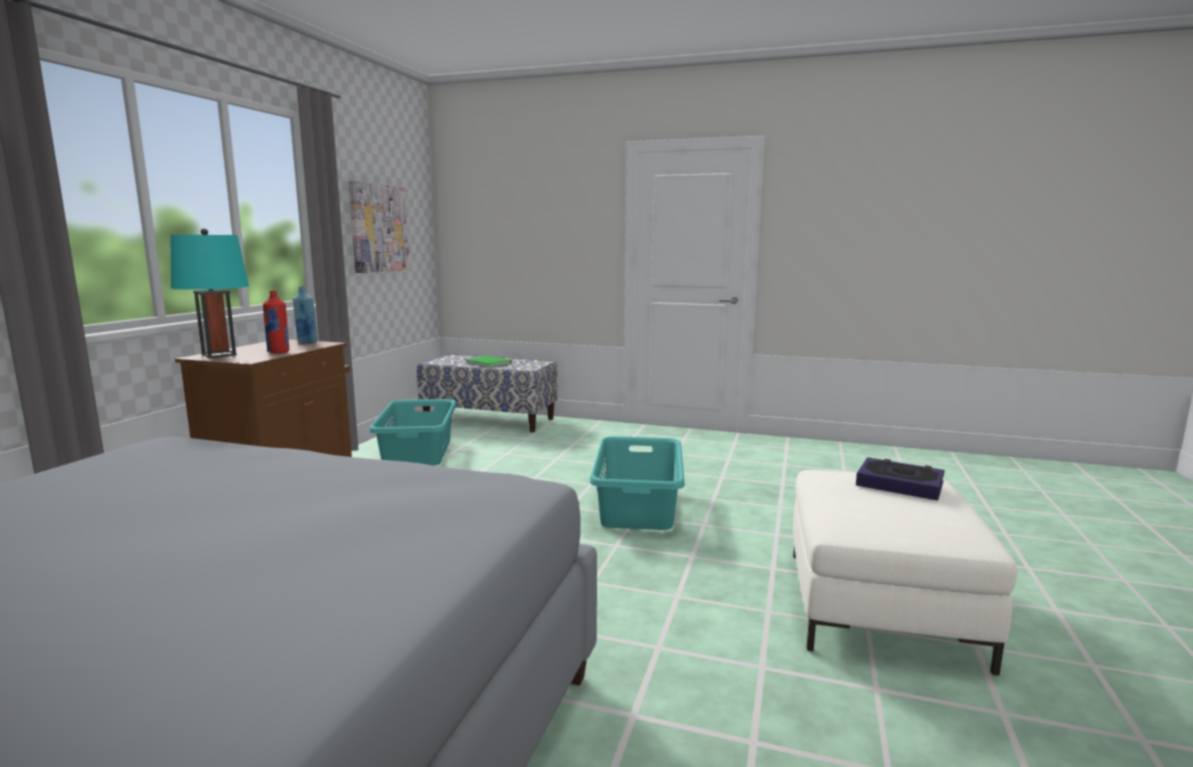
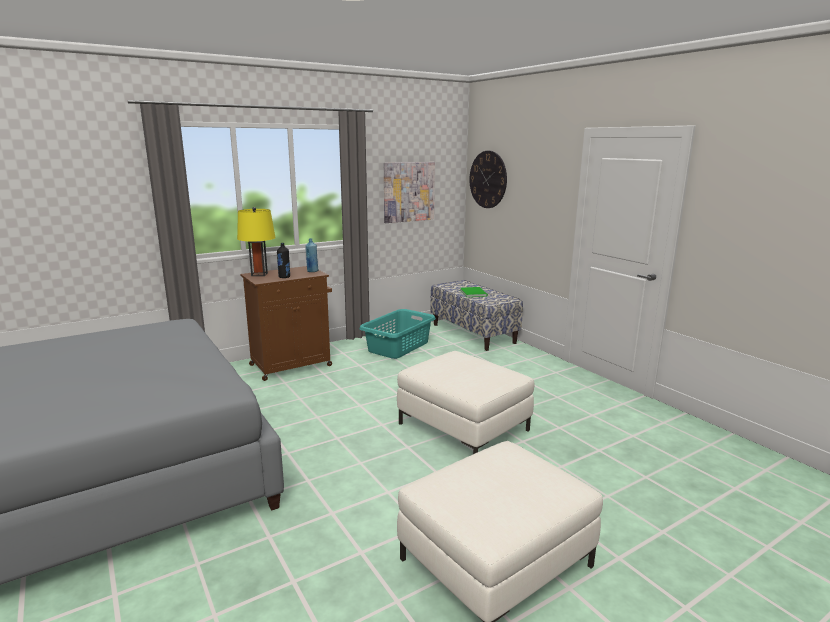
camera: 40 degrees right, 5 degrees up
turquoise table lamp [171,228,249,358] -> yellow table lamp [237,207,276,276]
red bottle [263,291,289,353] -> black bottle [277,243,290,278]
turquoise laundry basket [590,436,685,530] -> white ottoman [397,351,534,454]
book [856,457,945,501] -> none
none -> wall clock [470,151,507,208]

